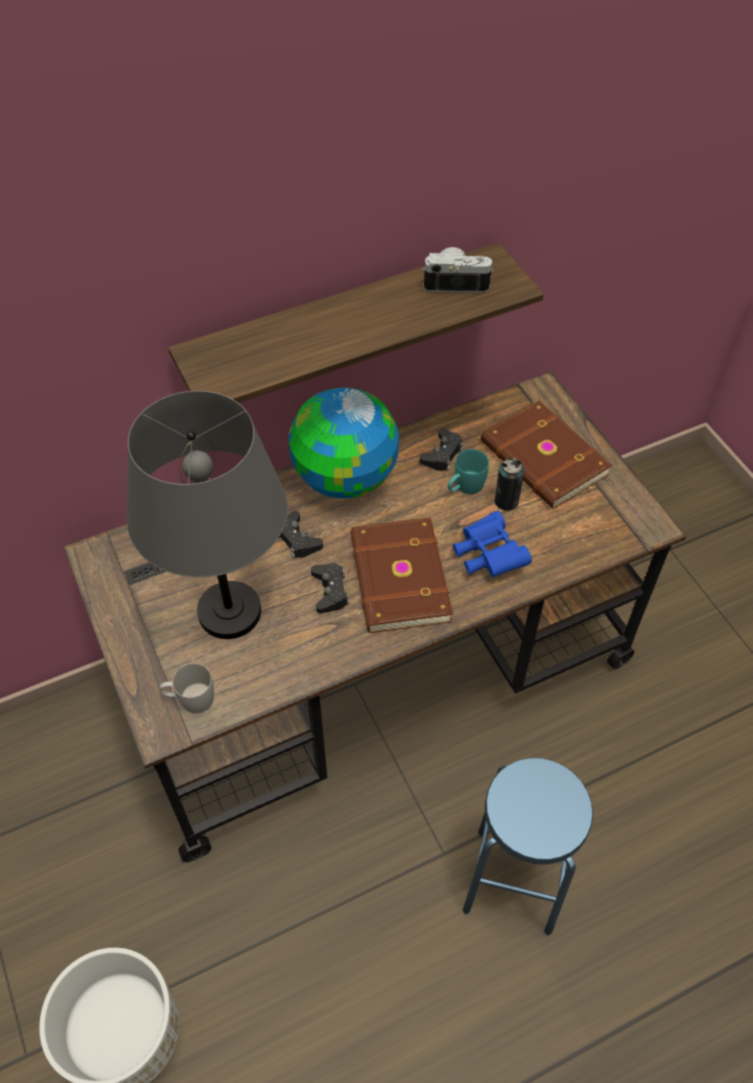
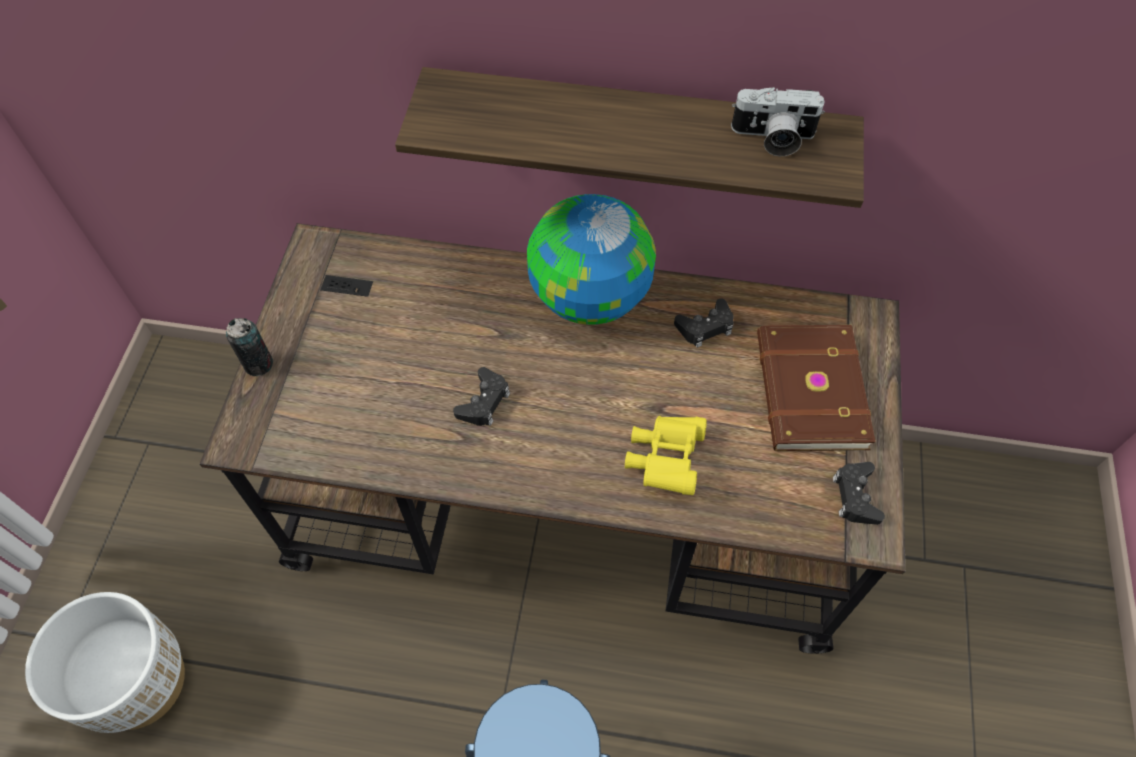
camera: 35 degrees right, 5 degrees up
grey table lamp [127,391,288,639] -> none
white mug [160,663,214,713] -> none
black game controller [278,511,323,559] -> black game controller moved to [833,462,885,525]
brown book [351,517,453,633] -> none
camera [422,247,494,293] -> camera turned 150 degrees clockwise [731,87,825,156]
turquoise mug [448,449,489,494] -> none
blue binoculars [453,511,532,577] -> yellow binoculars [625,416,707,495]
can [494,458,525,510] -> can moved to [226,318,273,376]

